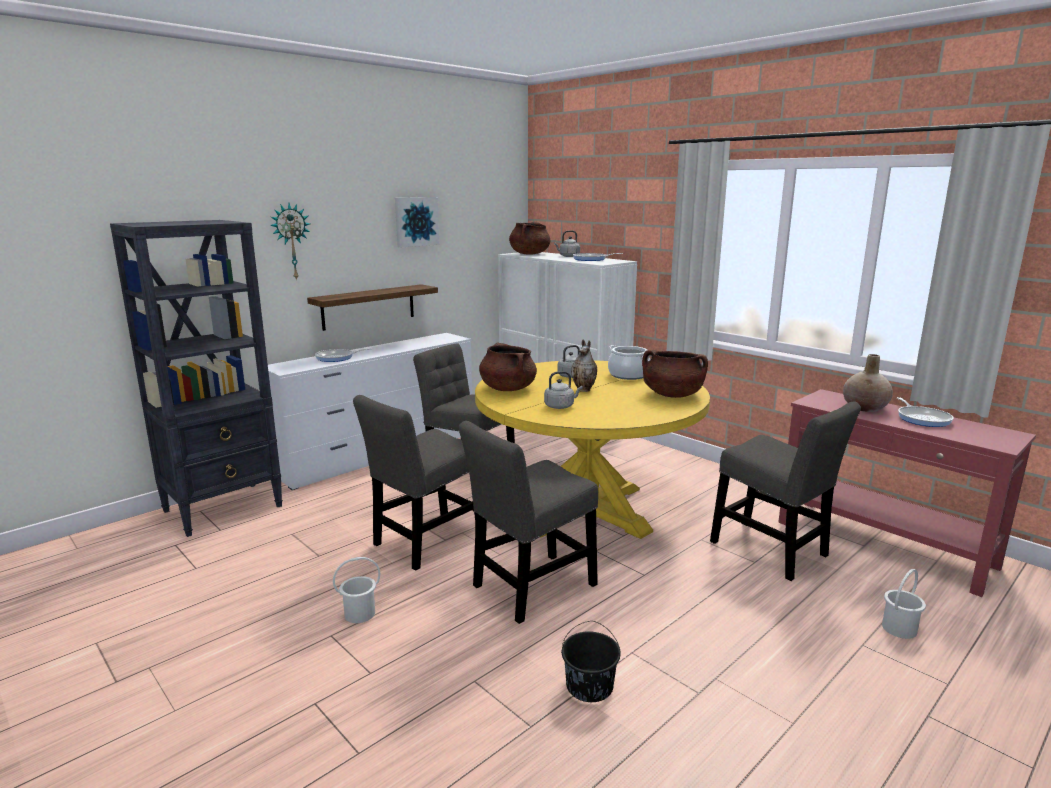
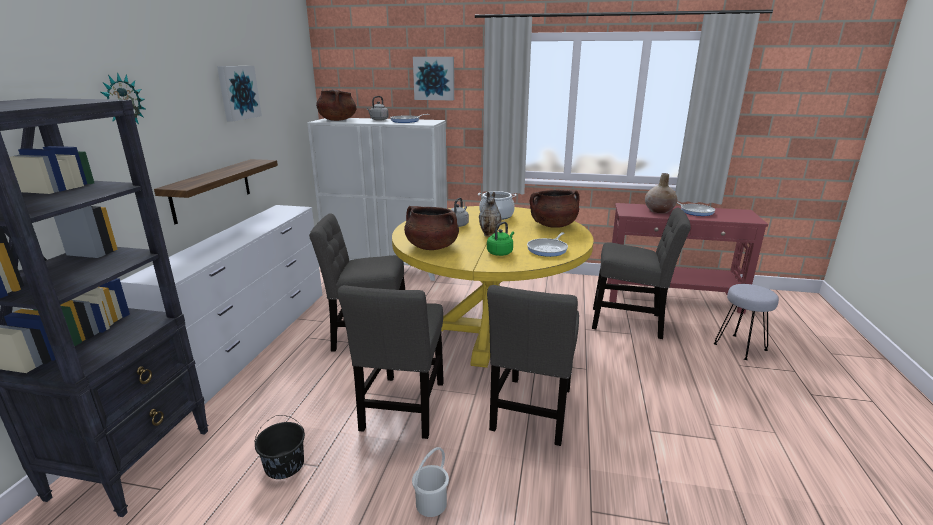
camera: 35 degrees left, 5 degrees up
frying pan [315,348,371,362] -> frying pan moved to [527,232,568,257]
grey kettle [544,371,583,409] -> green kettle [487,222,514,256]
black bucket [561,621,620,702] -> black bucket moved to [254,415,305,479]
white bucket [882,569,926,639] -> grey stool [714,284,779,360]
none -> picture [413,57,454,100]

